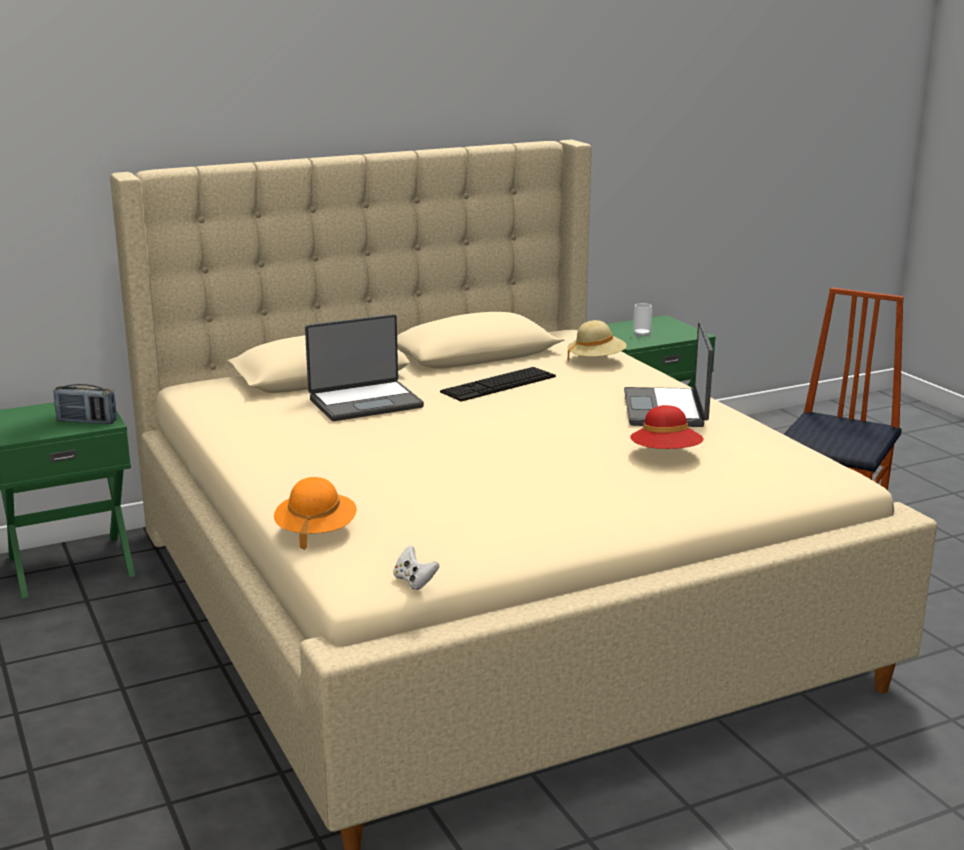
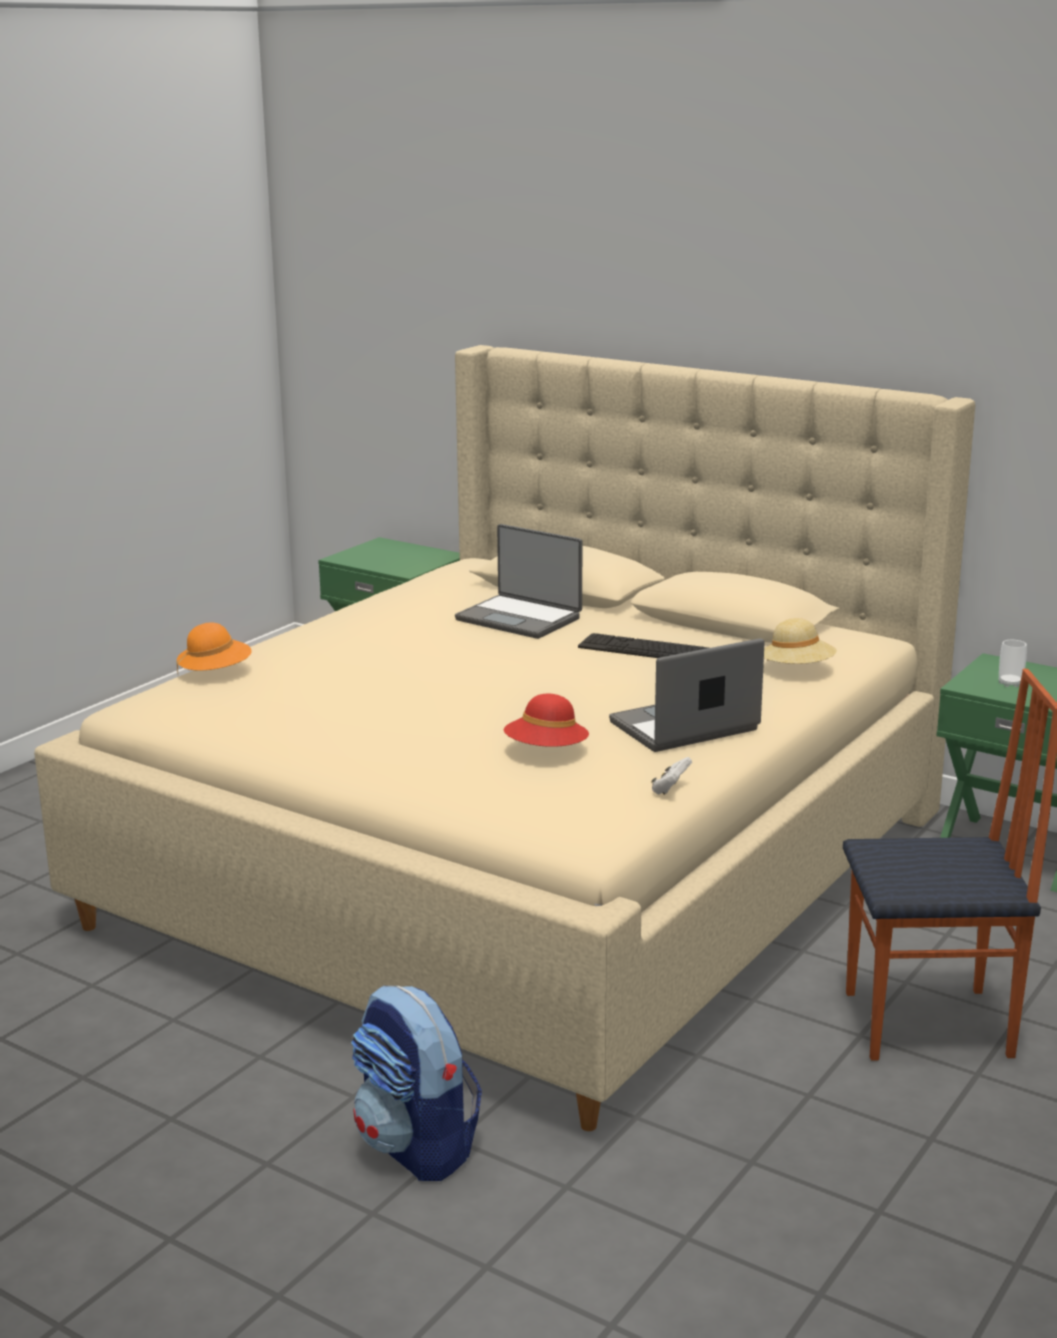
camera: 60 degrees right, 0 degrees up
radio [53,384,116,424] -> none
white game controller [393,545,439,590] -> white game controller moved to [651,757,692,795]
none -> backpack [351,985,482,1181]

